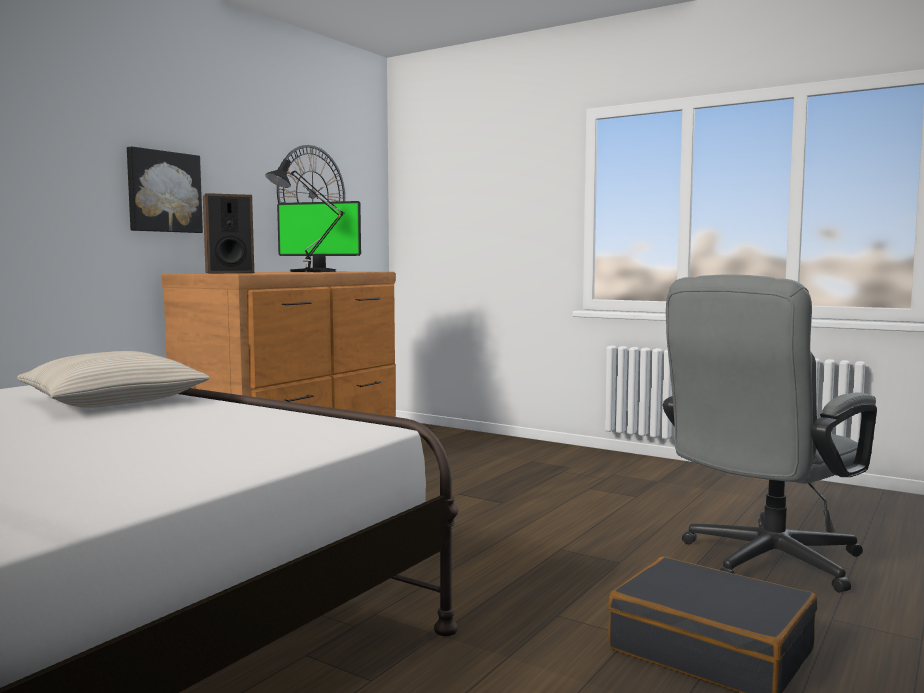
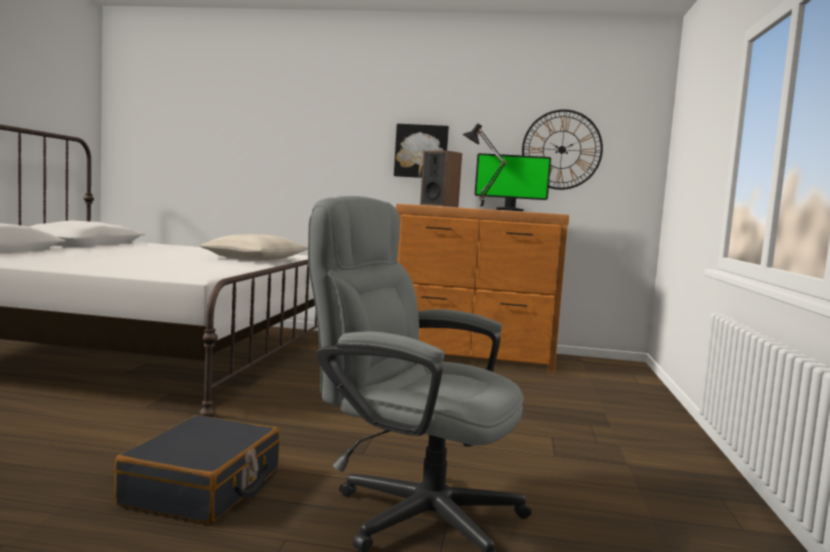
camera: 65 degrees right, 0 degrees up
monitor [277,201,361,272] -> monitor turned 75 degrees counterclockwise [475,153,551,211]

